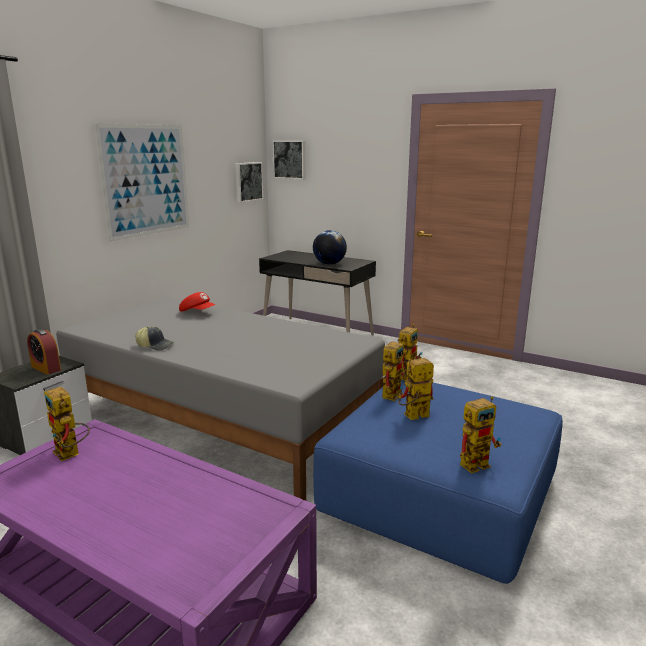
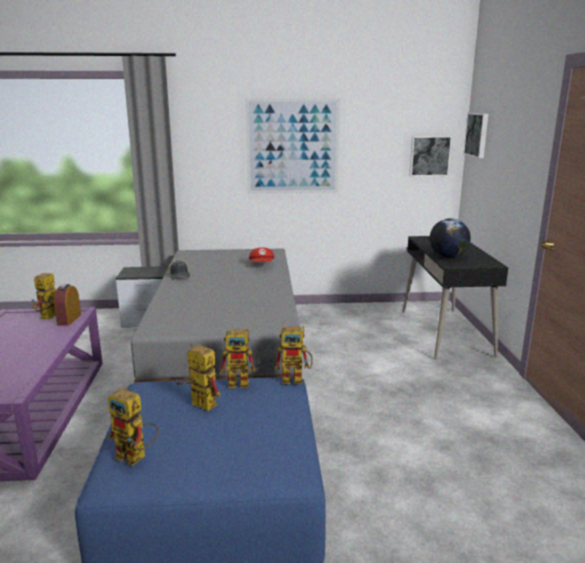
camera: 55 degrees right, 0 degrees up
alarm clock [27,329,61,375] -> alarm clock moved to [54,284,81,326]

